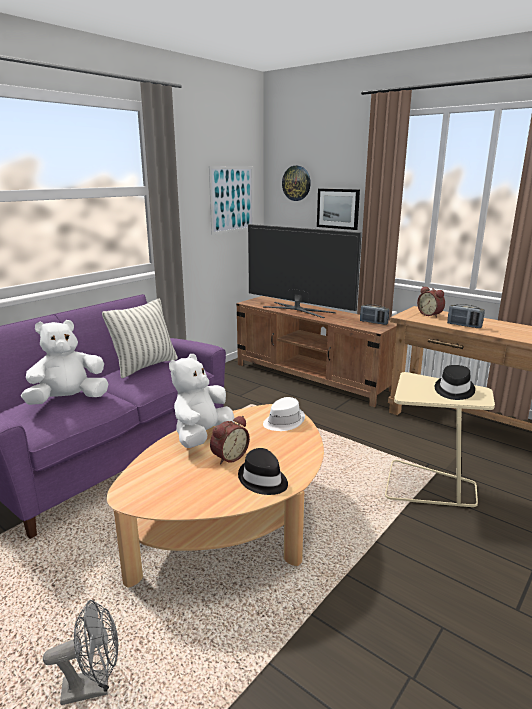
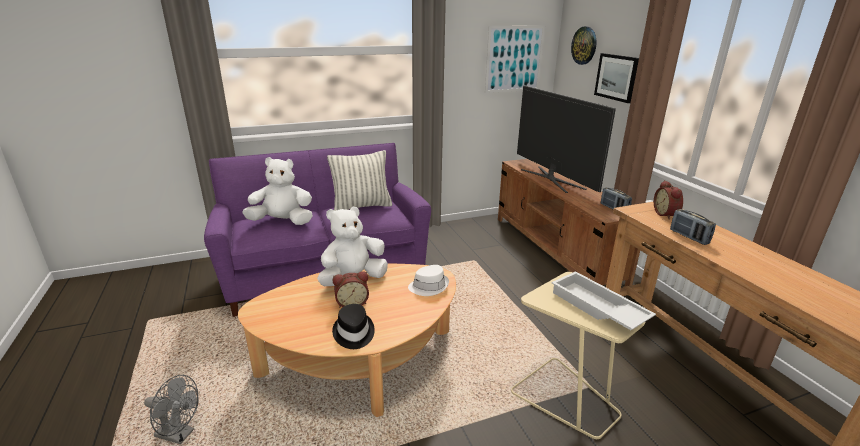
camera: 30 degrees right, 5 degrees up
black hat [435,365,475,400] -> white tray [552,271,656,330]

